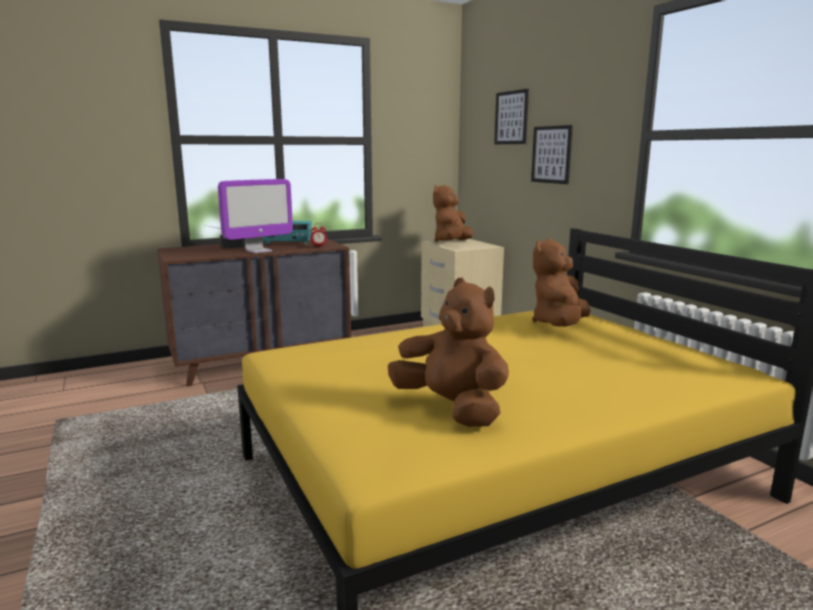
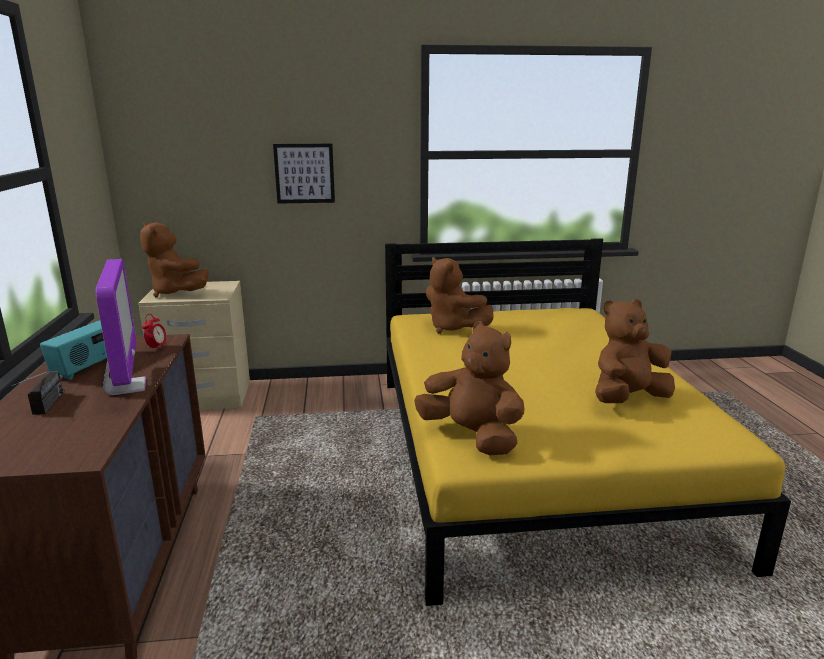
camera: 70 degrees left, 5 degrees up
picture [494,89,529,144] -> none
none -> brown plush toy [414,321,524,455]

